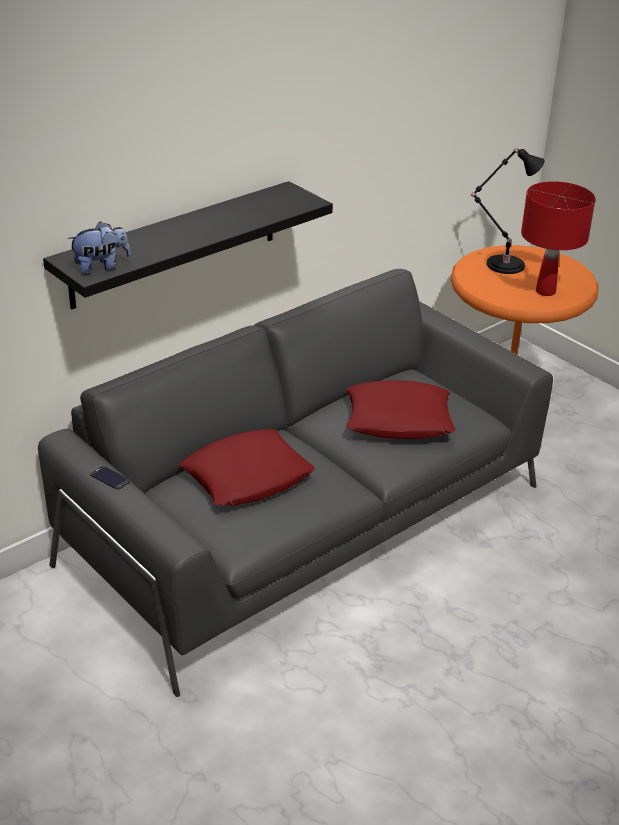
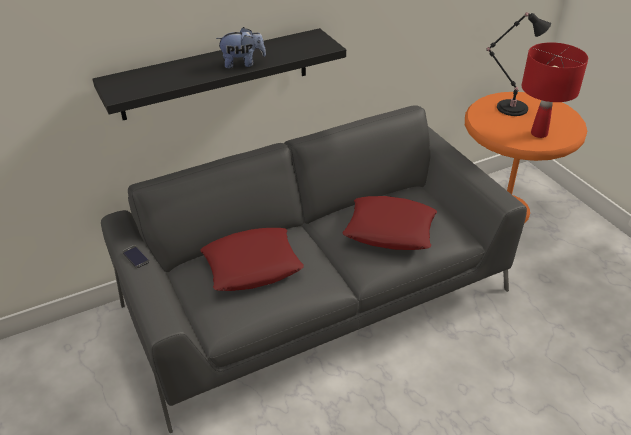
camera: 15 degrees right, 5 degrees up
plush toy [67,222,131,275] -> plush toy moved to [216,27,266,69]

